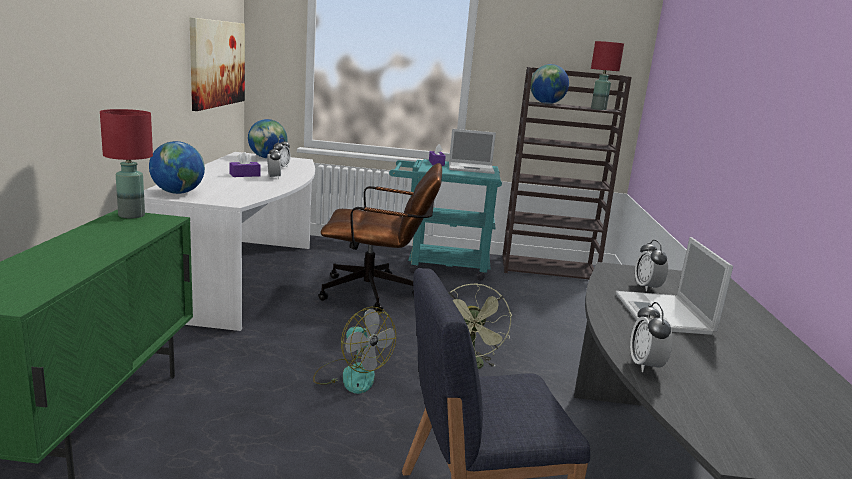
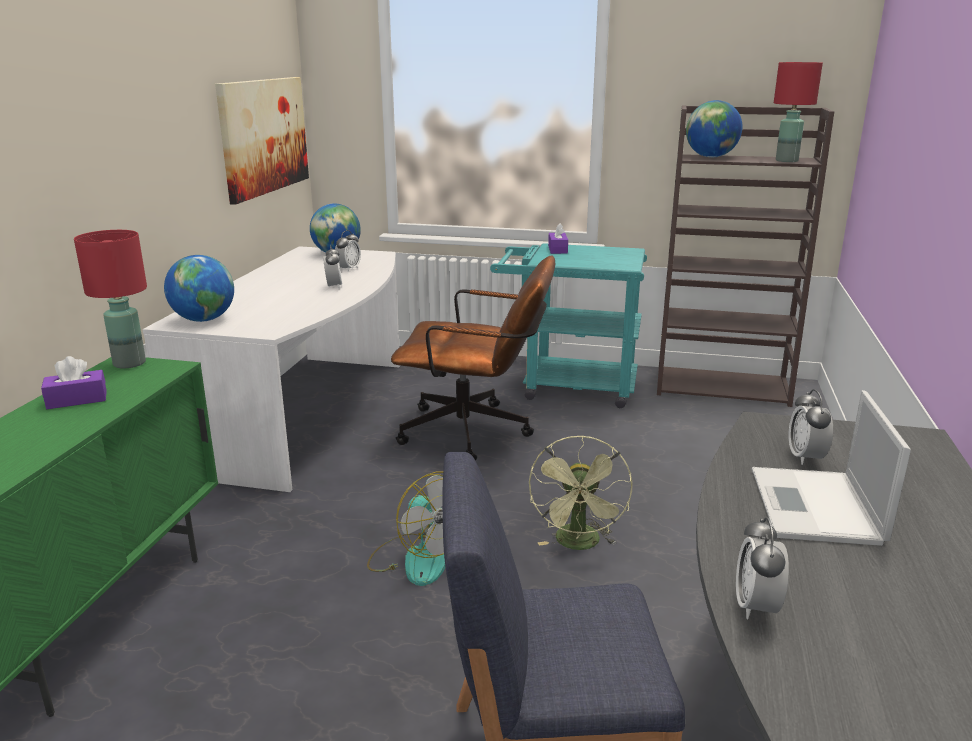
camera: 10 degrees right, 5 degrees up
purple tissue box [229,152,261,177] -> purple tissue box moved to [41,356,107,409]
laptop [449,129,496,174] -> none

